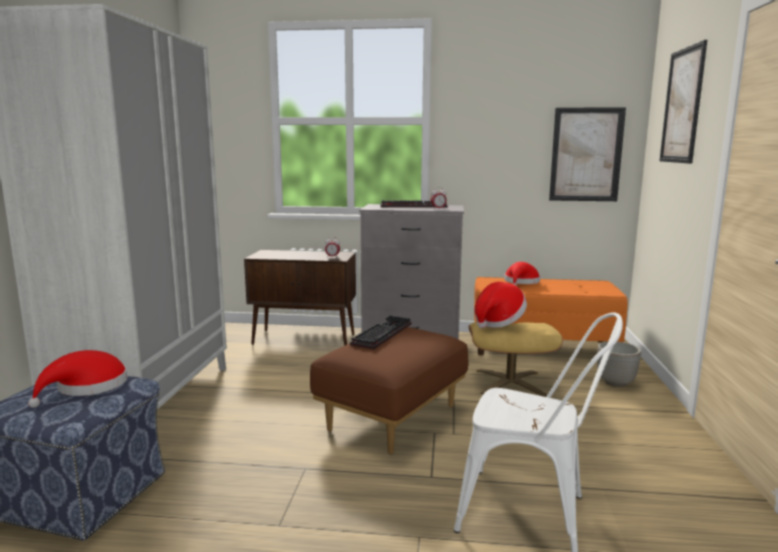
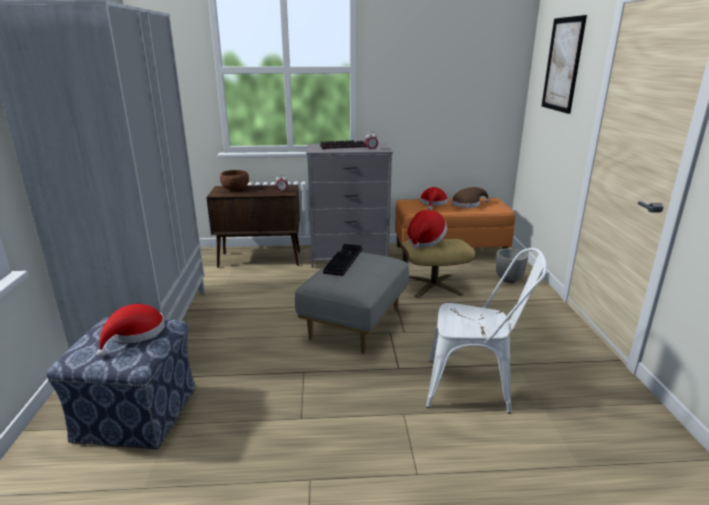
camera: 10 degrees left, 10 degrees up
brown ottoman [310,327,468,454] -> grey ottoman [295,252,409,354]
picture [549,107,626,201] -> none
none -> brown bowl [220,170,249,190]
none -> brown hat [452,187,490,208]

